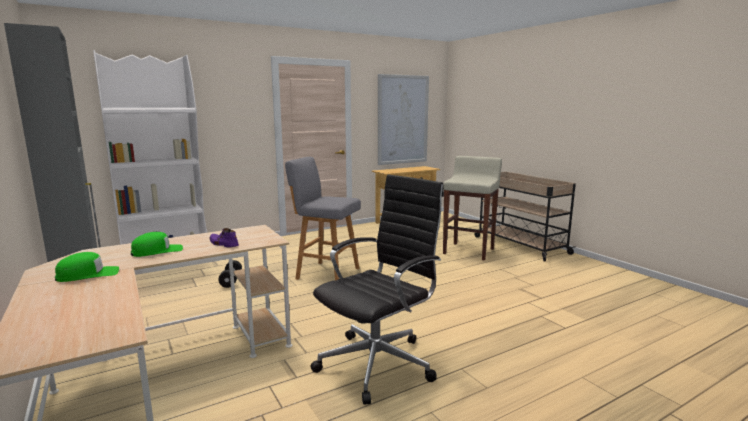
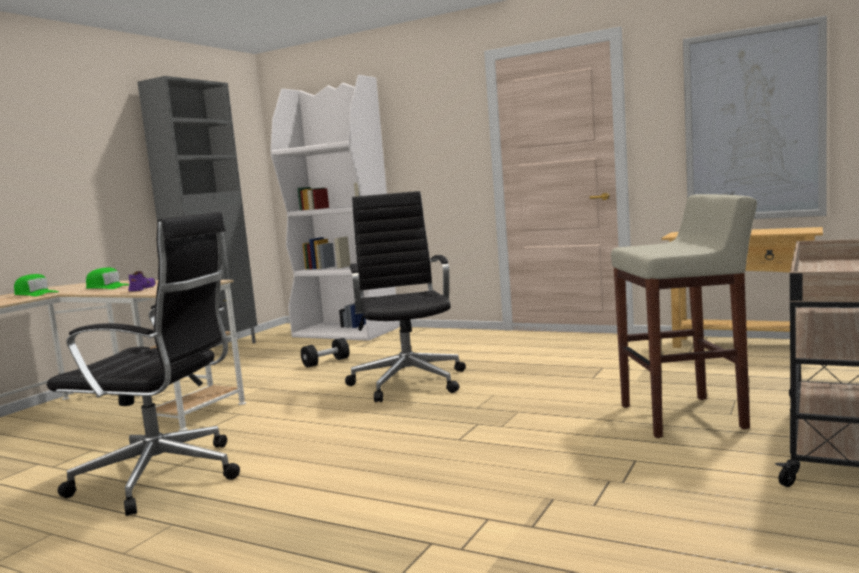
camera: 60 degrees right, 5 degrees down
grey stool [285,157,361,281] -> black office chair [345,191,466,402]

